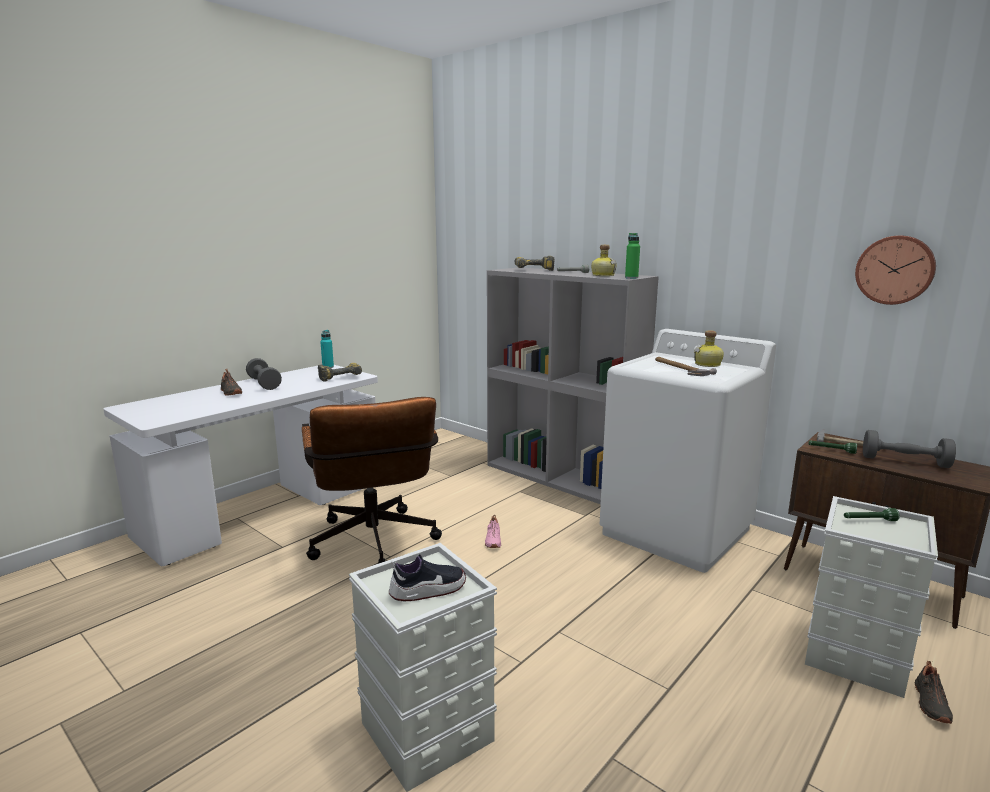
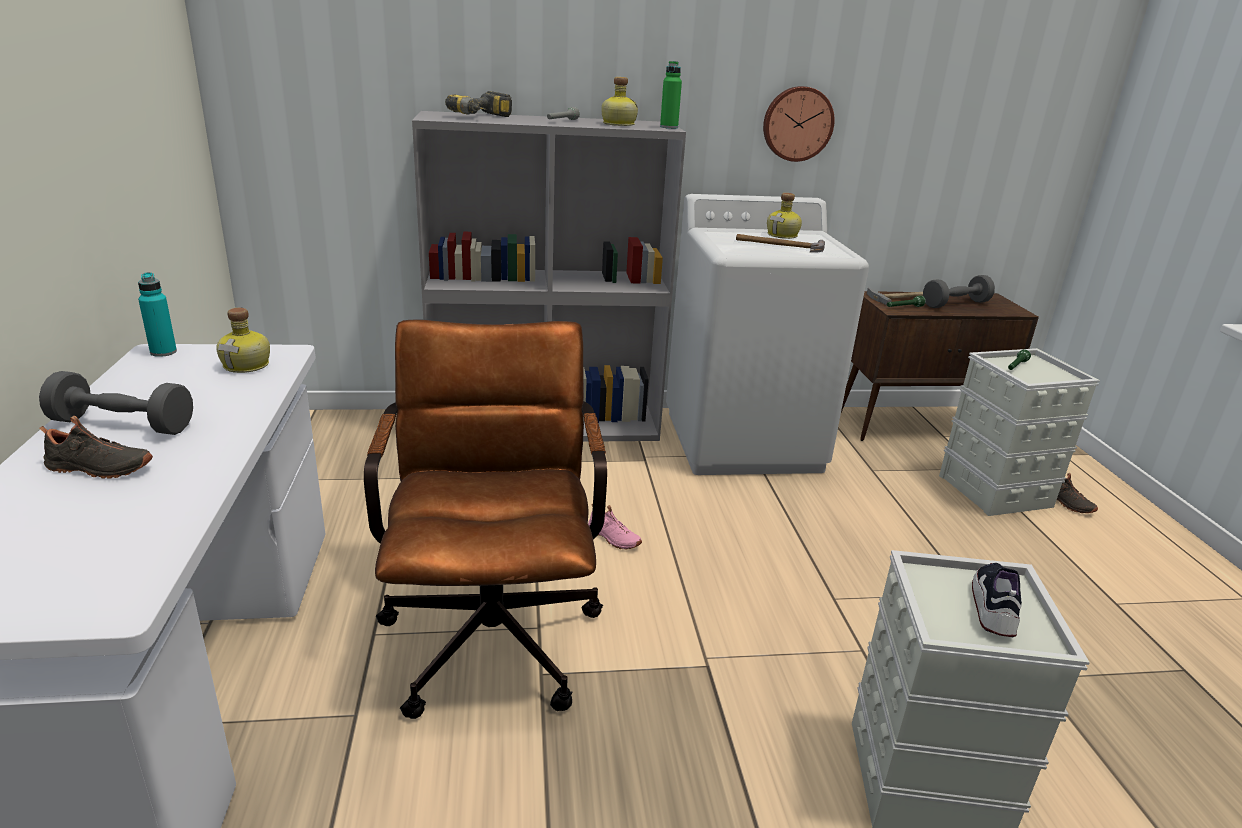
camera: 50 degrees left, 10 degrees up
brown office chair [302,397,442,564] -> brown office chair turned 120 degrees counterclockwise [364,320,607,719]
power drill [318,363,362,382] -> bottle [216,308,270,373]
wall clock [855,236,936,305] -> wall clock moved to [763,86,835,162]

